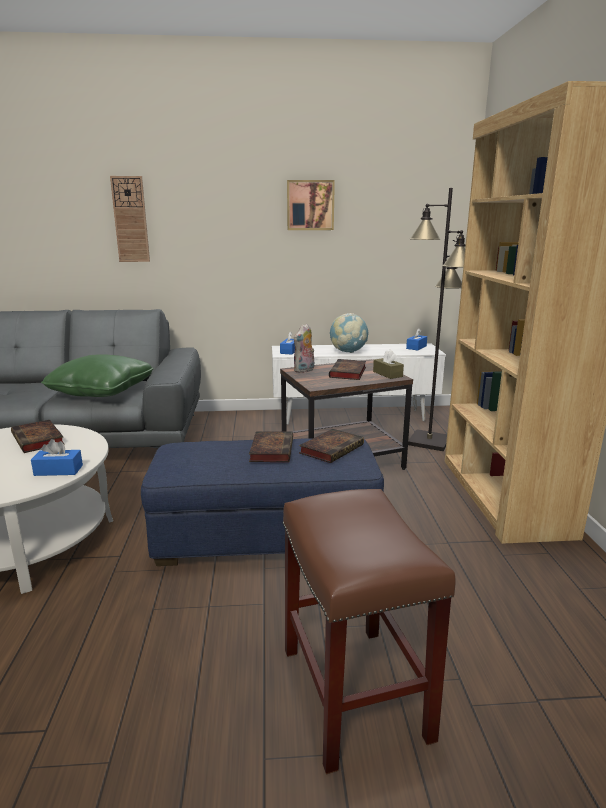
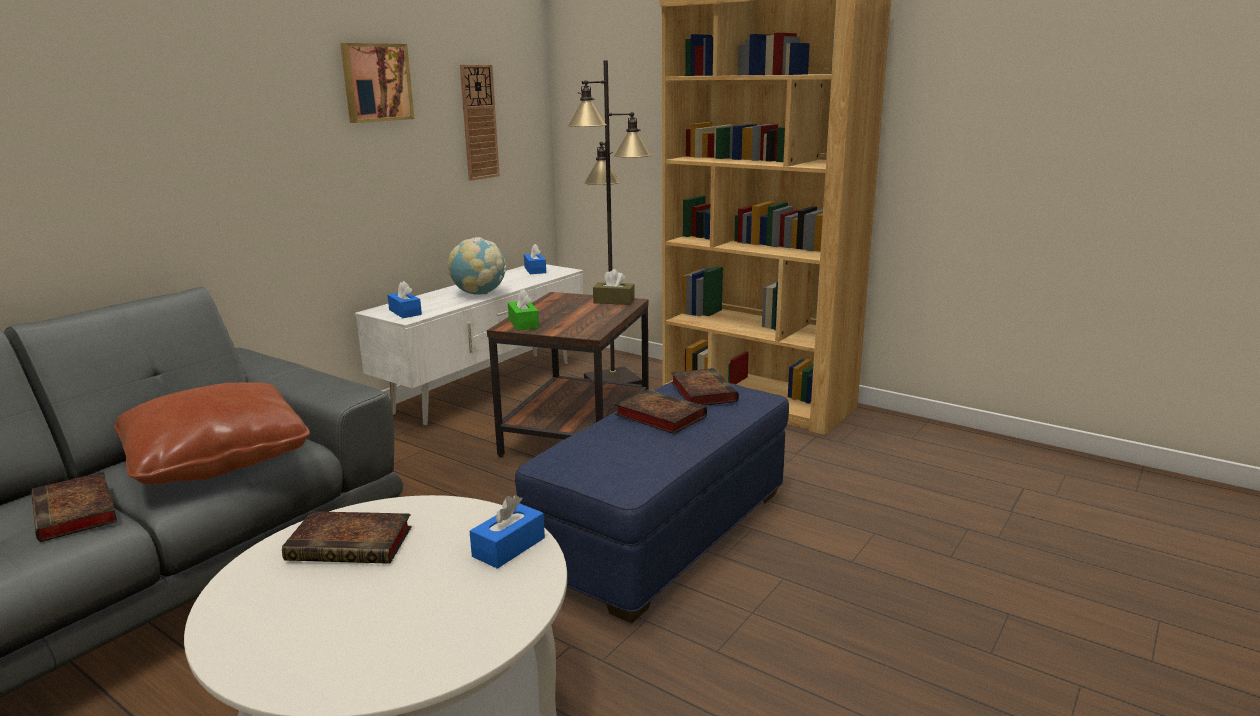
camera: 50 degrees left, 0 degrees up
green pillow [41,354,154,397] -> brown pillow [114,382,310,485]
wall clock [110,176,150,262] -> wall clock moved to [460,64,500,181]
brown stool [282,489,456,774] -> none
plush toy [294,323,314,373] -> green tissue box [508,289,539,331]
book [329,359,366,380] -> book moved to [31,472,118,542]

